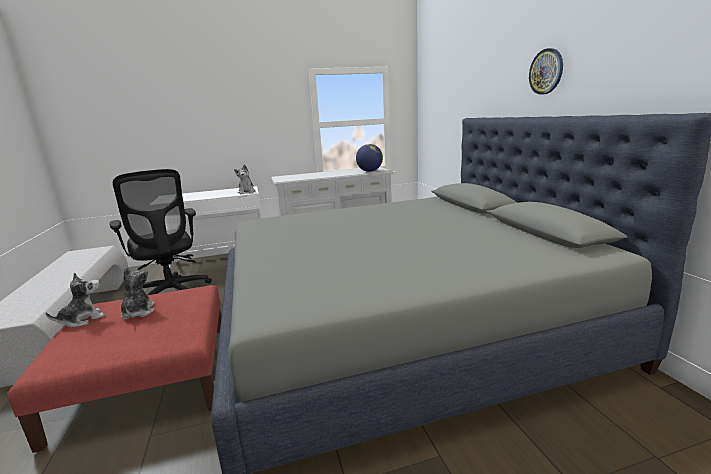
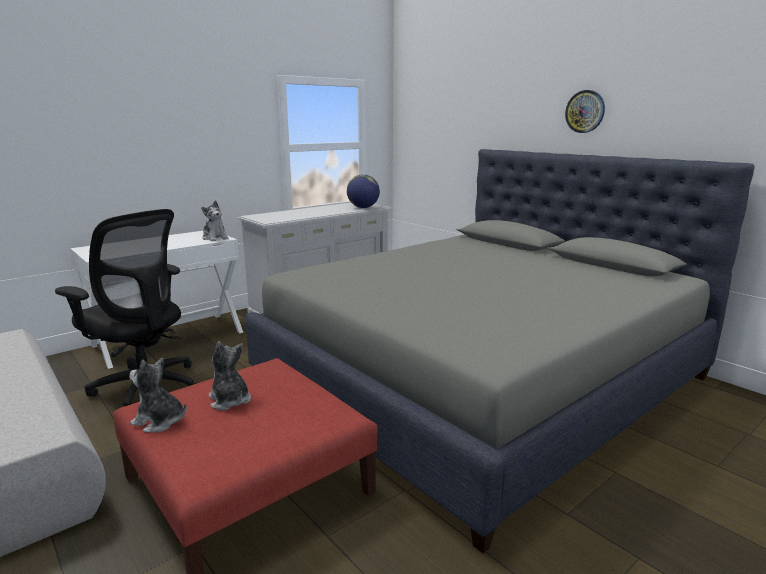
camera: 25 degrees left, 0 degrees up
plush toy [46,272,105,328] -> plush toy turned 90 degrees counterclockwise [129,358,187,433]

